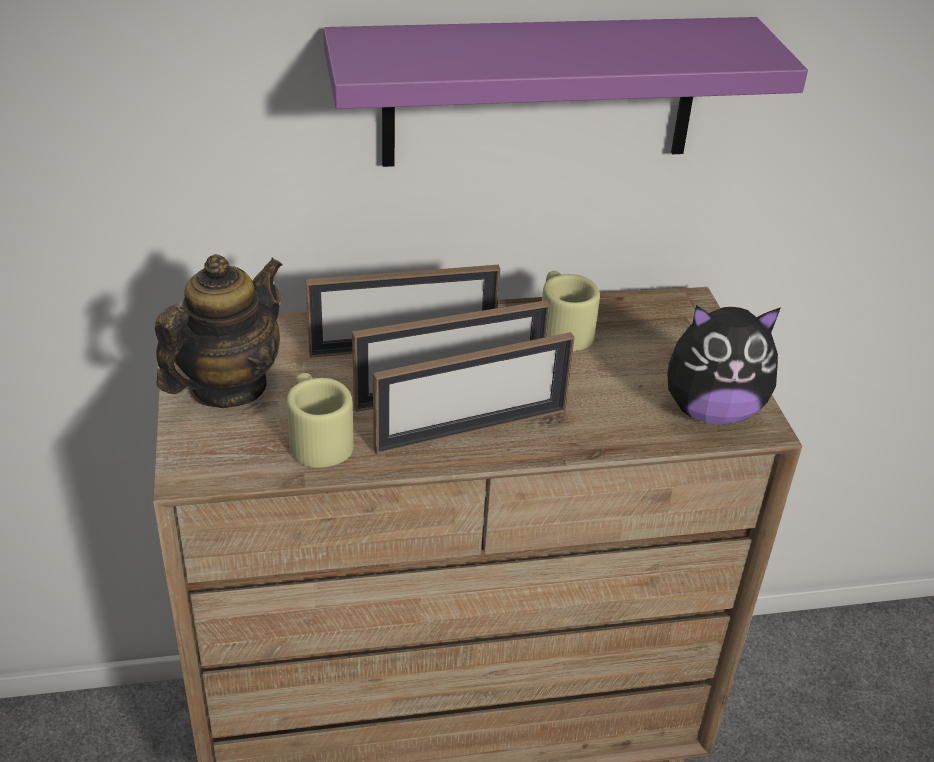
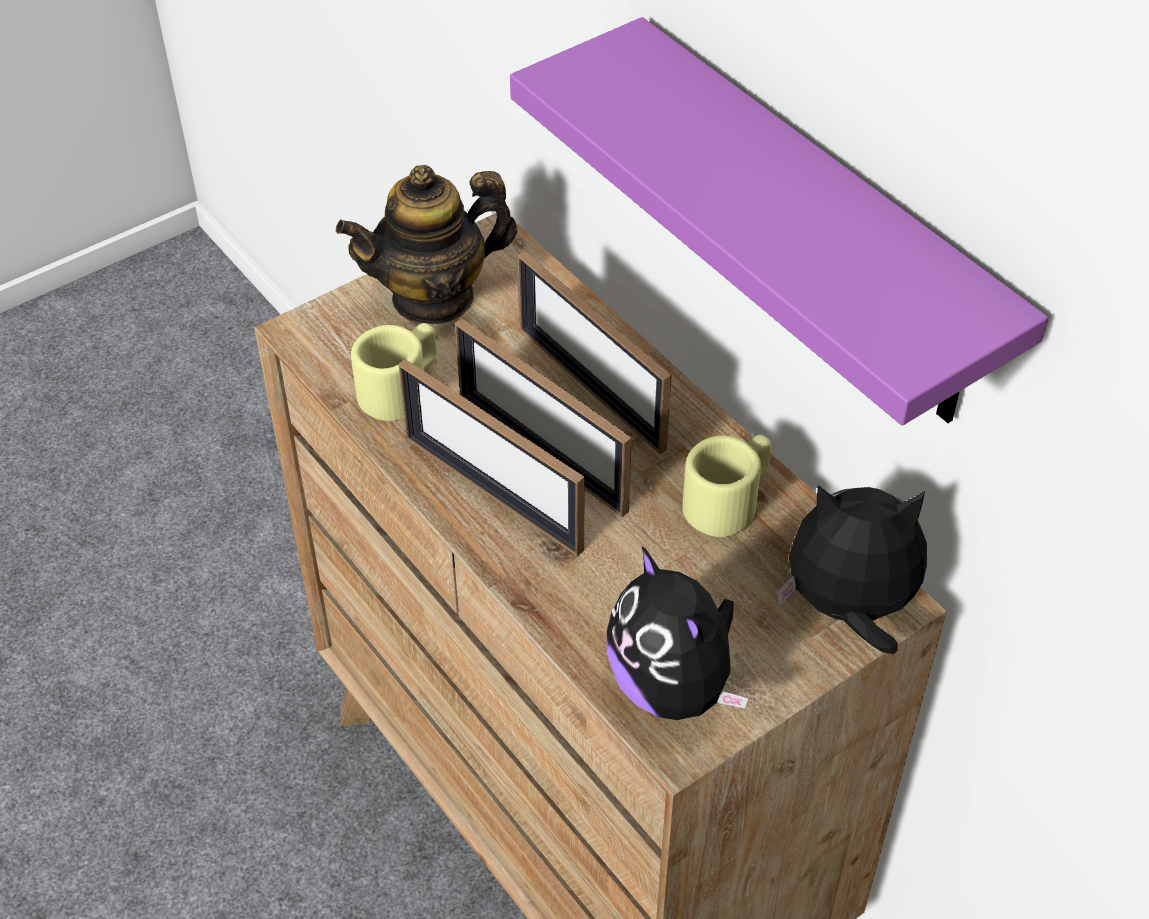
camera: 65 degrees right, 10 degrees up
teapot [155,254,283,408] -> teapot turned 150 degrees clockwise [336,165,517,325]
none -> plush toy [777,485,927,654]

